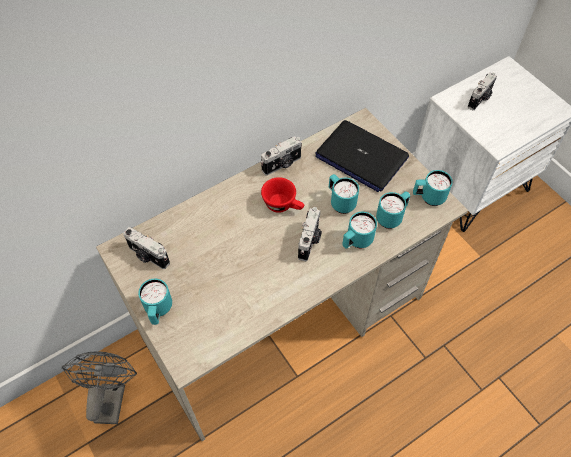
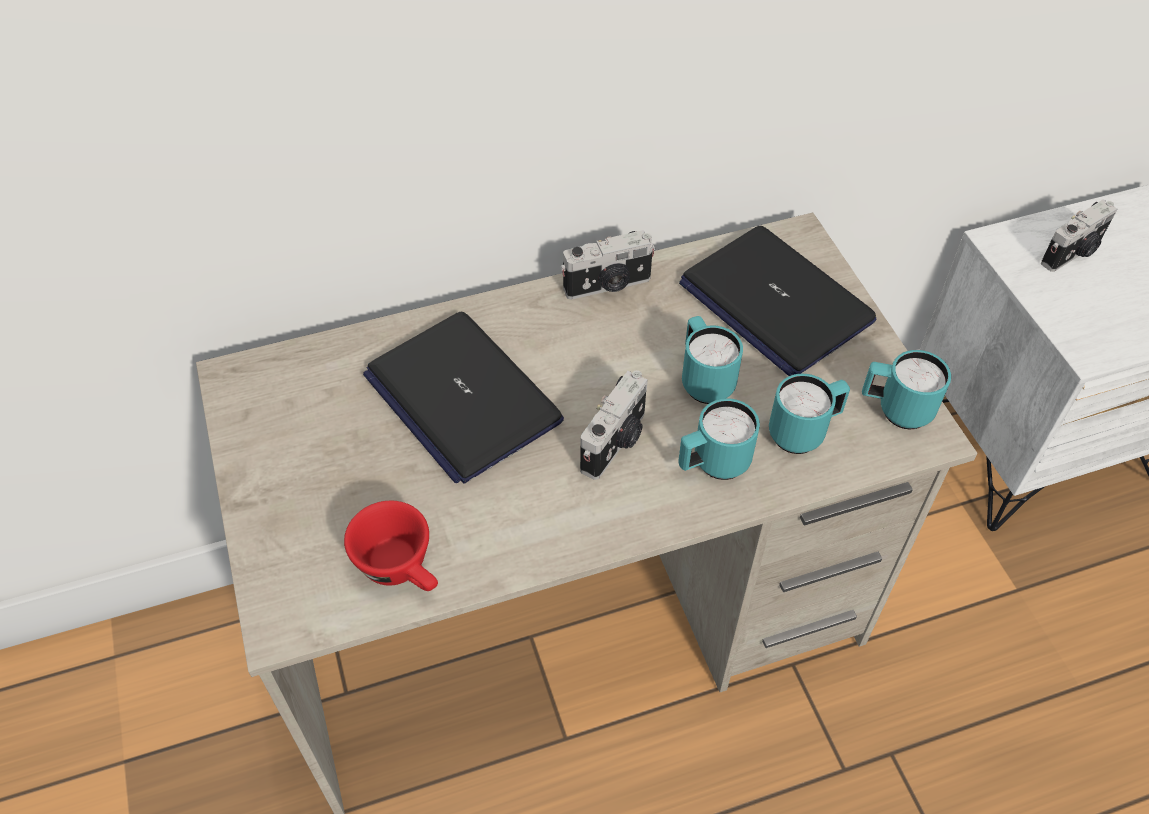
camera: 15 degrees right, 5 degrees down
grey fan [62,351,137,424] -> none
camera [123,227,170,269] -> none
turquoise mug [138,279,172,325] -> none
red cup [261,177,304,213] -> red cup moved to [344,501,438,591]
none -> laptop [363,312,564,483]

